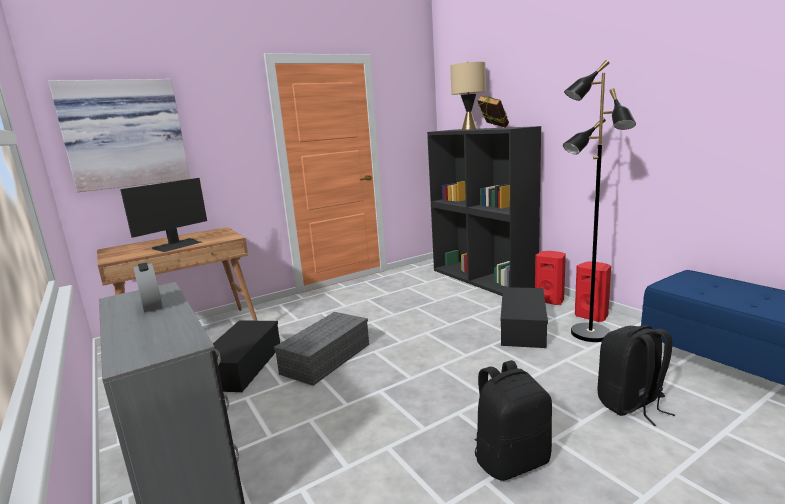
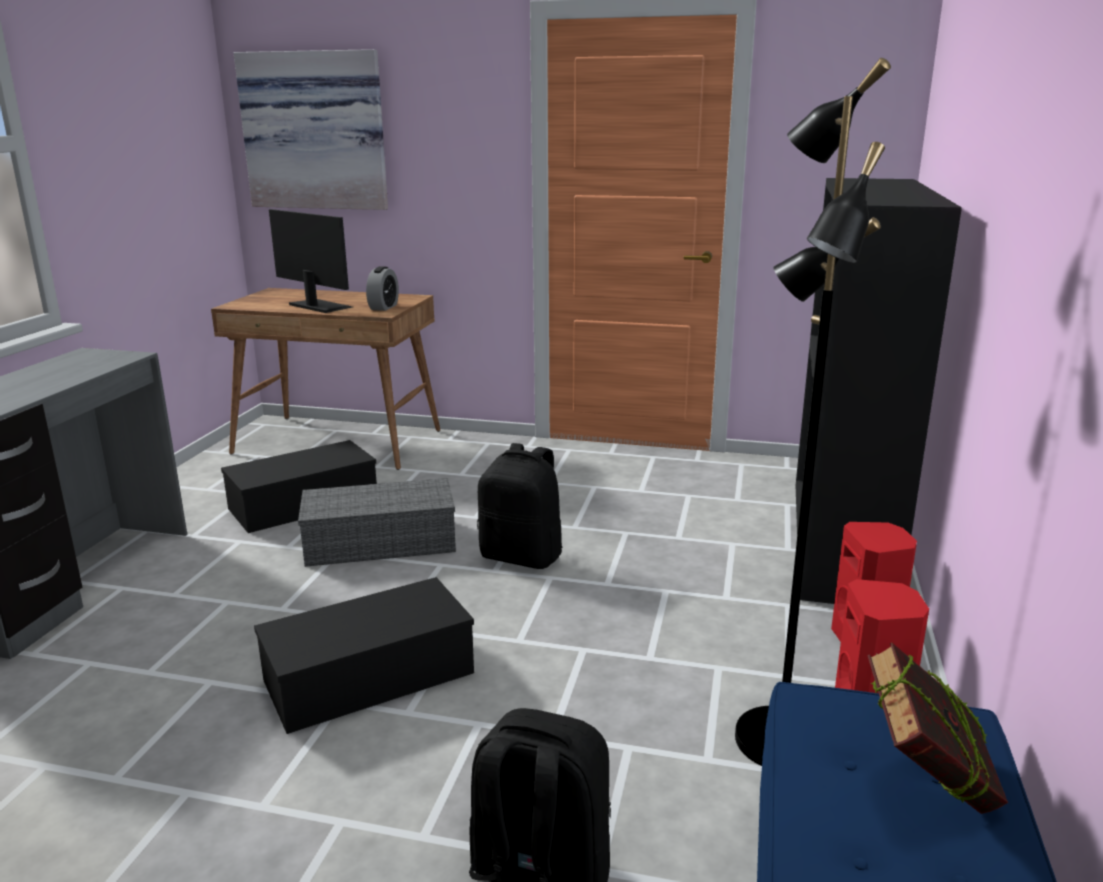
camera: 45 degrees right, 5 degrees up
monitor [120,178,207,252] -> monitor turned 135 degrees counterclockwise [269,209,352,313]
alarm clock [133,263,163,312] -> alarm clock moved to [366,266,399,311]
beige table lamp [450,62,486,130] -> none
black backpack [475,360,552,481] -> black backpack moved to [477,443,562,569]
book [477,95,509,128] -> book moved to [867,642,1008,814]
black storage box [500,287,548,348] -> black storage box moved to [254,577,474,734]

